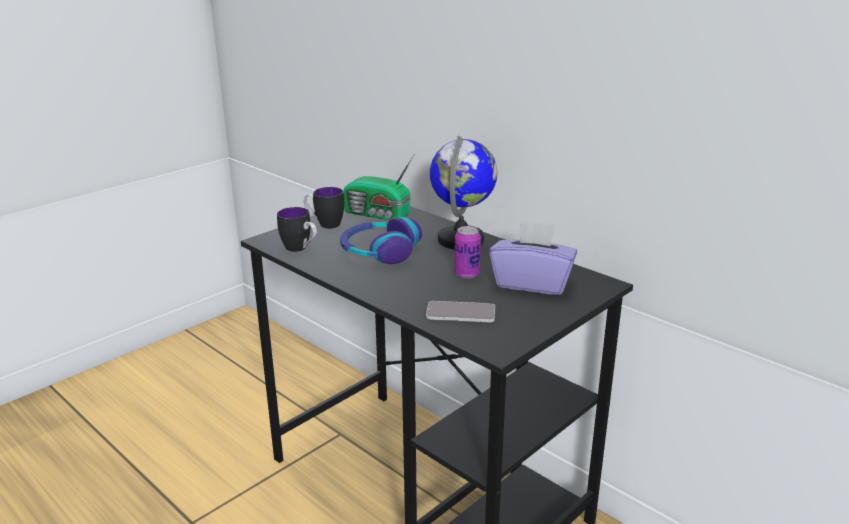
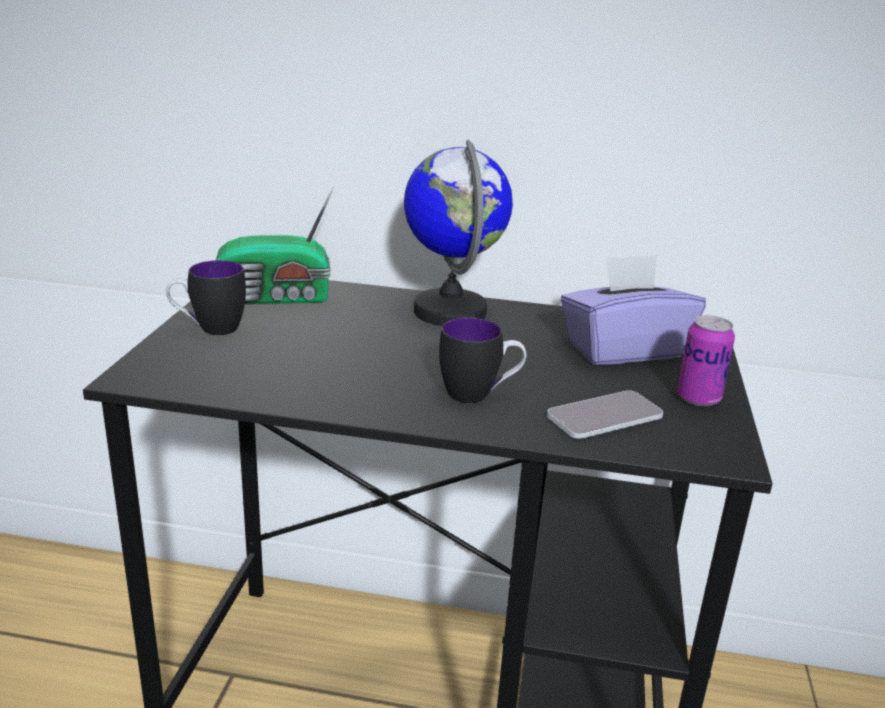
camera: 35 degrees left, 0 degrees up
mug [277,207,317,252] -> mug moved to [439,317,526,403]
headphones [340,217,422,264] -> none
can [454,226,481,279] -> can moved to [677,315,735,407]

